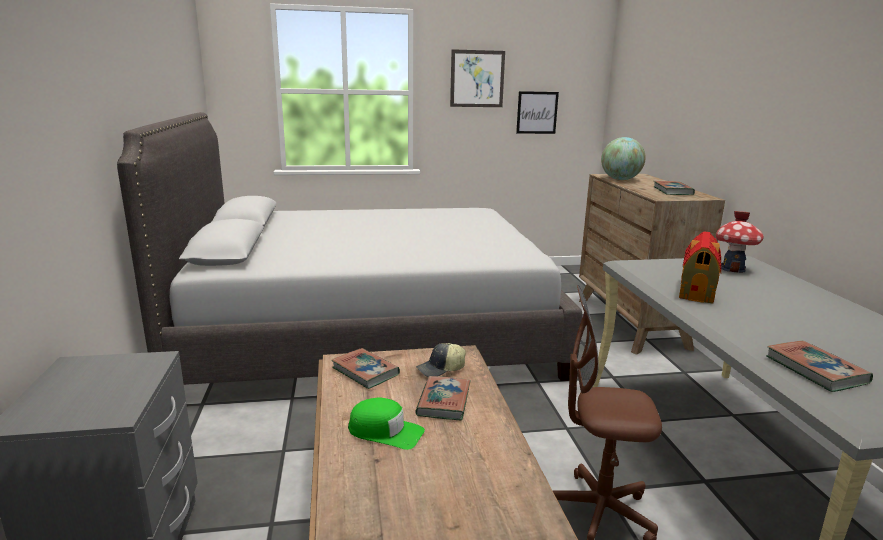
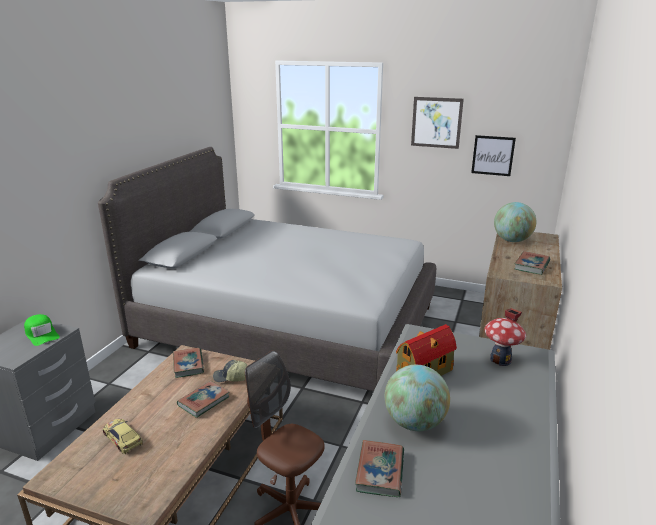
camera: 30 degrees right, 5 degrees up
green cap [348,398,425,450] -> green cap moved to [24,314,60,346]
none -> toy car [103,419,143,454]
none -> globe [385,365,450,431]

